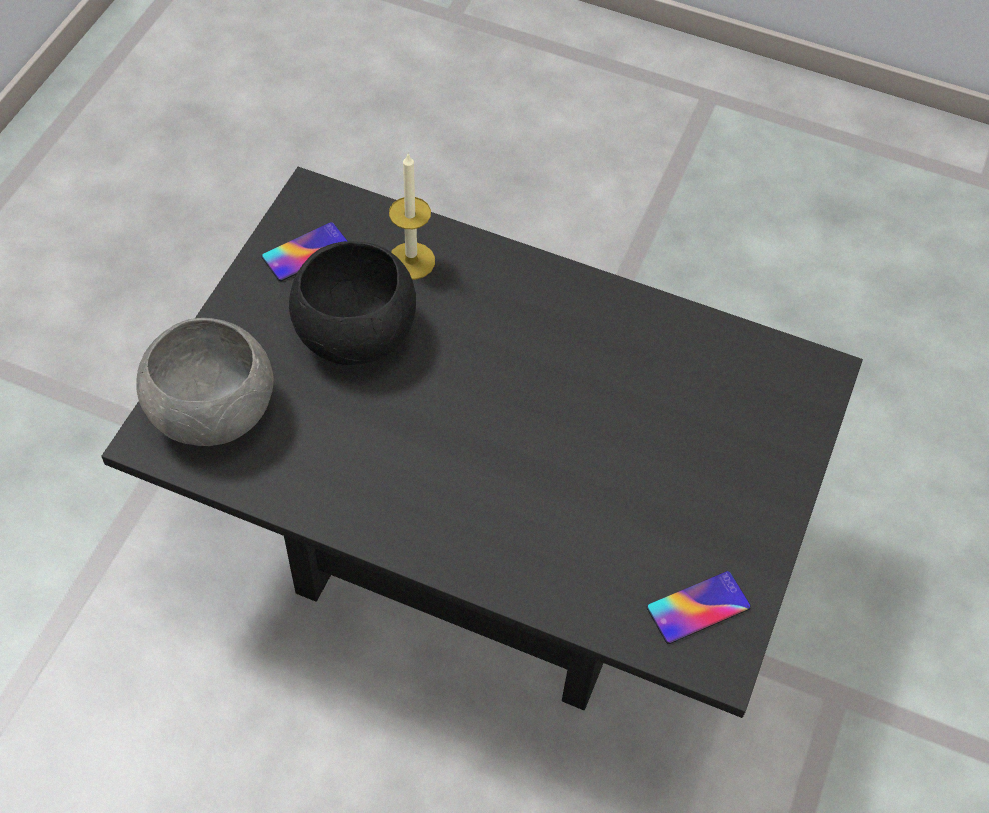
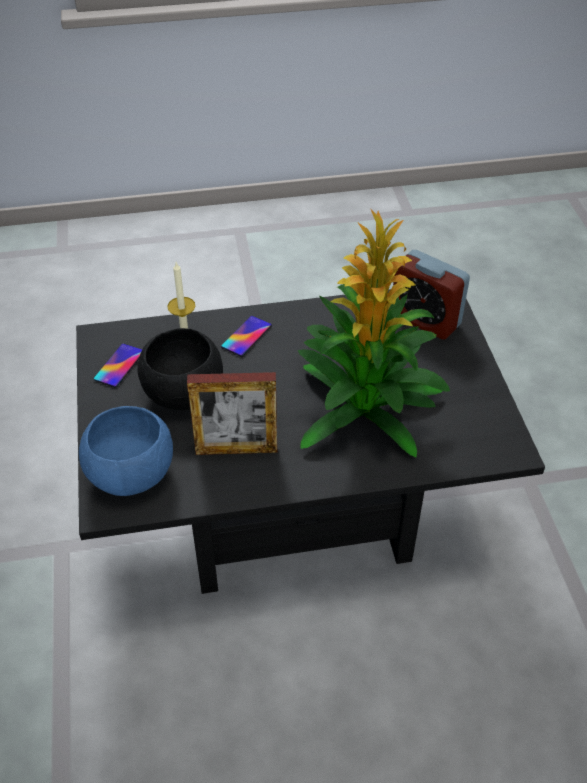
camera: 30 degrees left, 10 degrees down
grey bowl [136,318,274,446] -> blue bowl [79,406,173,496]
phone [647,571,751,644] -> phone moved to [221,316,272,357]
none -> picture frame [187,372,277,455]
none -> potted plant [298,210,450,457]
none -> alarm clock [393,250,470,339]

